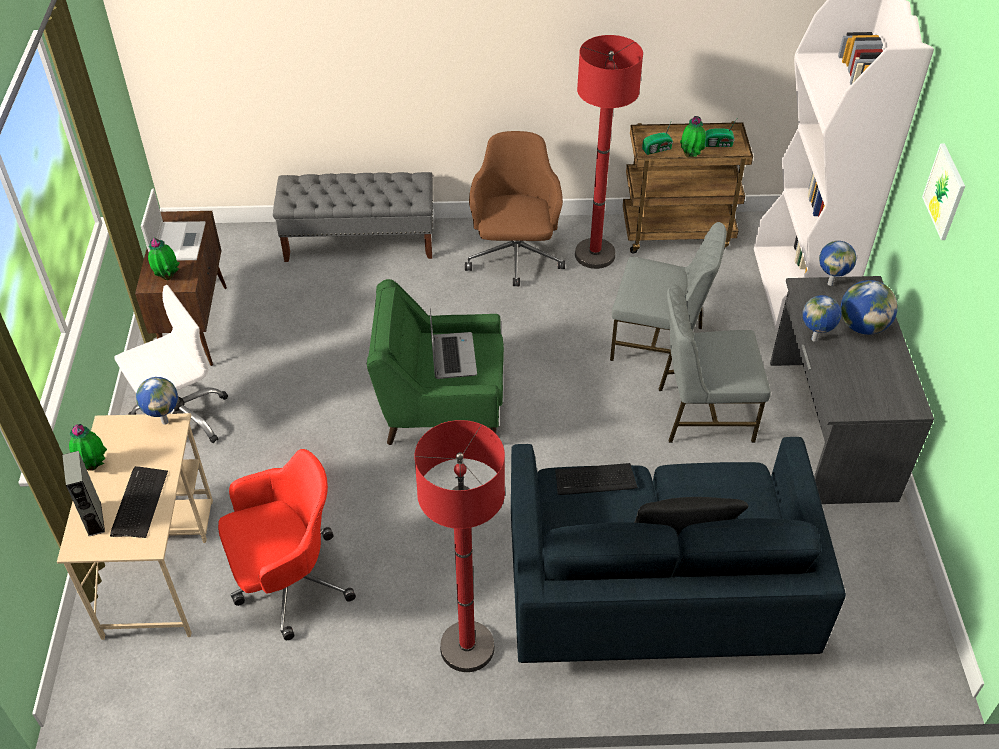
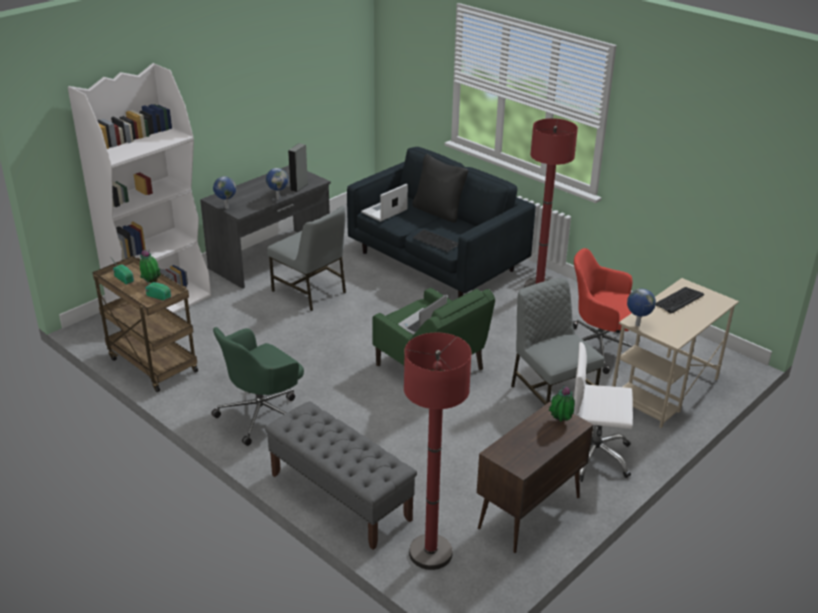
camera: 135 degrees left, 15 degrees down
grey speaker [62,451,105,537] -> grey speaker moved to [288,143,308,192]
potted plant [69,424,107,471] -> none
laptop [141,189,206,260] -> laptop moved to [361,184,408,222]
brown office chair [465,131,565,286] -> green office chair [211,327,304,446]
red floor lamp [575,35,643,269] -> red floor lamp moved to [404,333,471,570]
grey chair [610,222,727,361] -> grey chair moved to [511,278,604,405]
globe [841,280,898,335] -> none
picture [922,143,965,240] -> none

